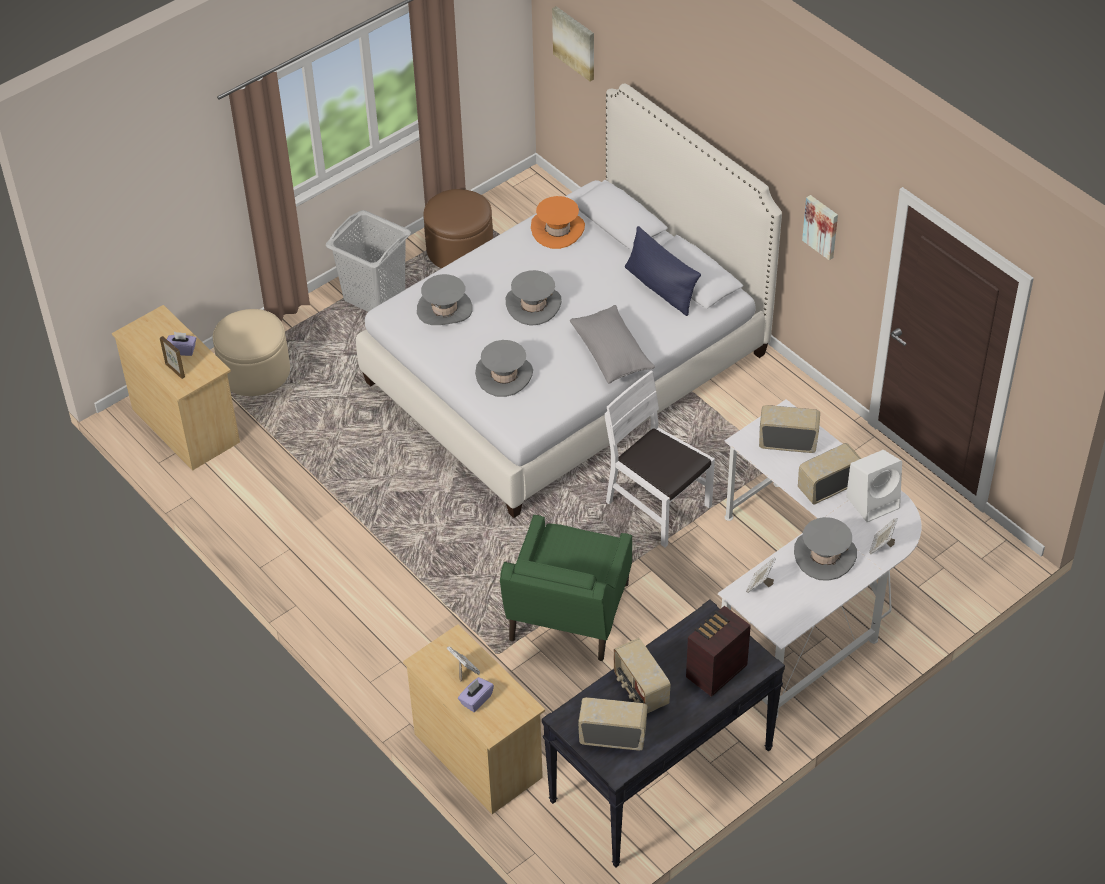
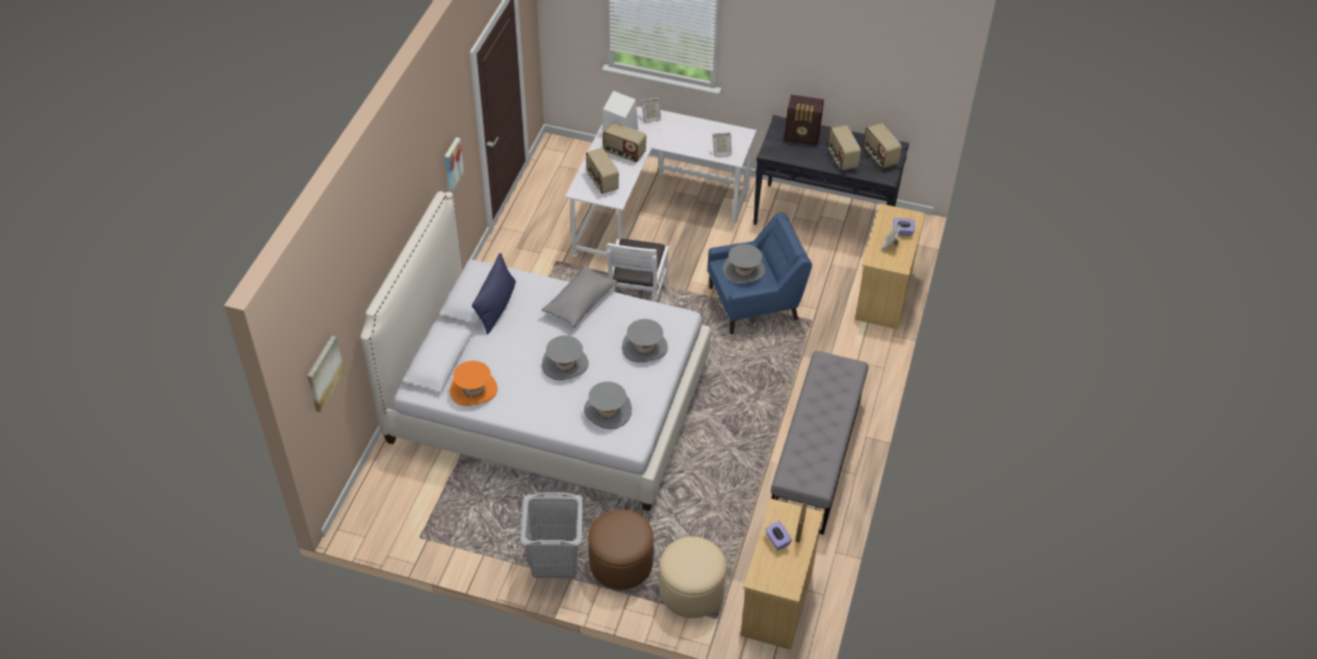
camera: 125 degrees left, 0 degrees up
brown ottoman [423,189,493,268] -> brown ottoman moved to [588,509,654,590]
green armchair [500,515,632,661] -> blue armchair [707,212,812,334]
radio [613,638,671,713] -> radio turned 135 degrees clockwise [828,125,861,170]
grey hat [794,517,857,581] -> grey hat moved to [723,244,766,284]
none -> grey bench [771,351,869,535]

